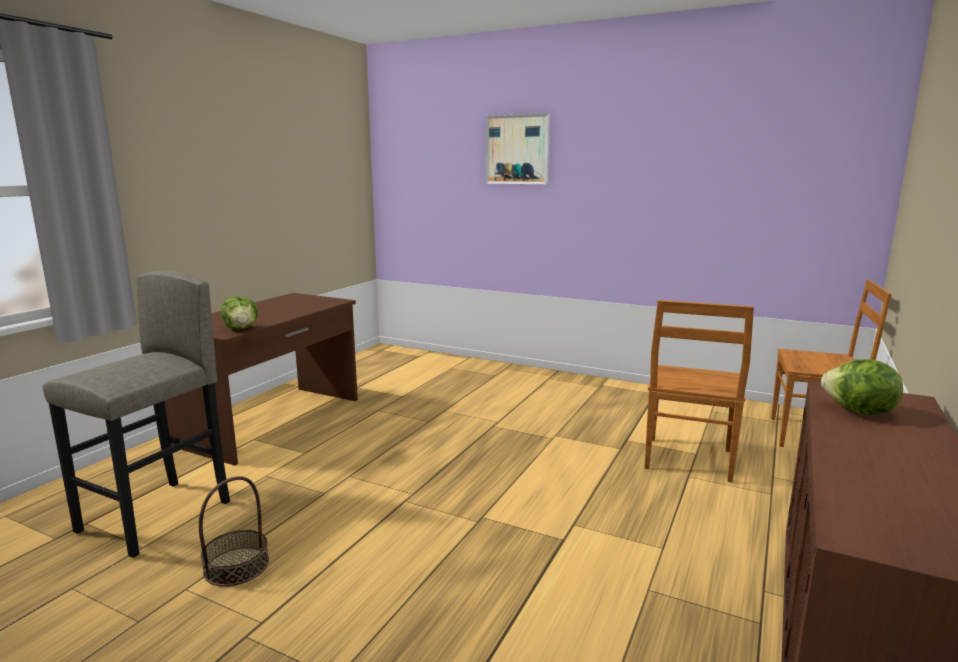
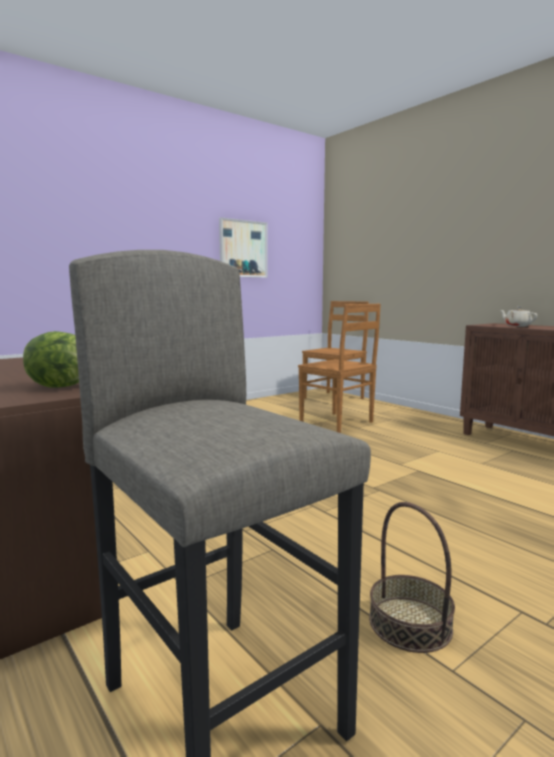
camera: 65 degrees left, 5 degrees down
picture [486,113,550,184] -> picture moved to [219,217,268,278]
lettuce [821,359,903,415] -> beige teapot [500,306,537,327]

